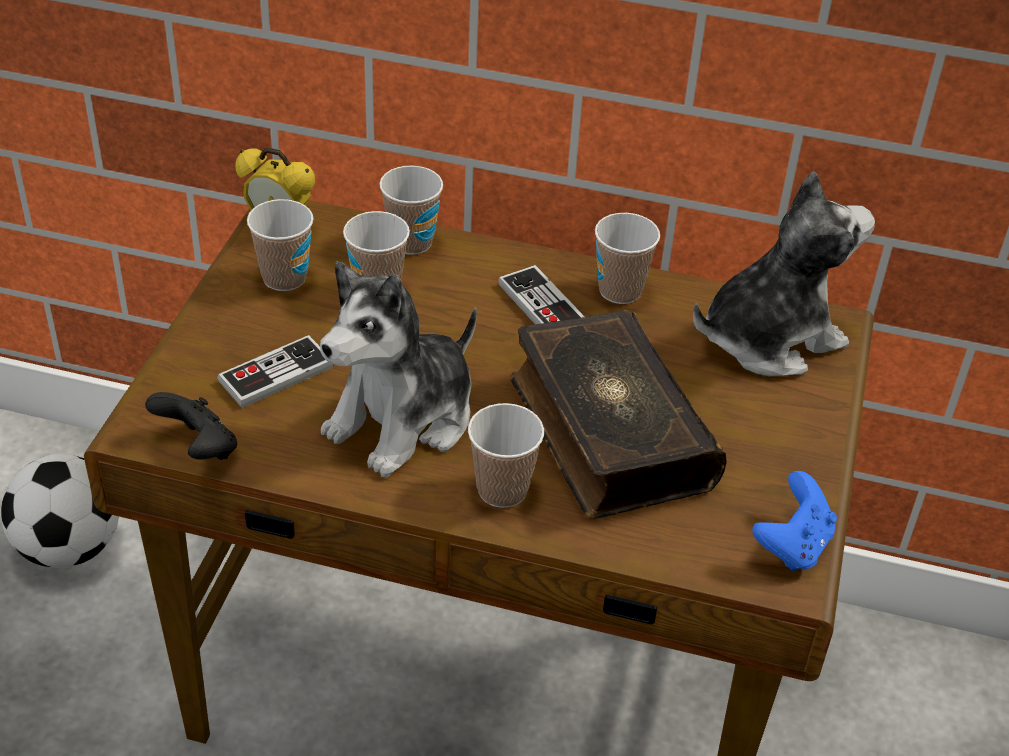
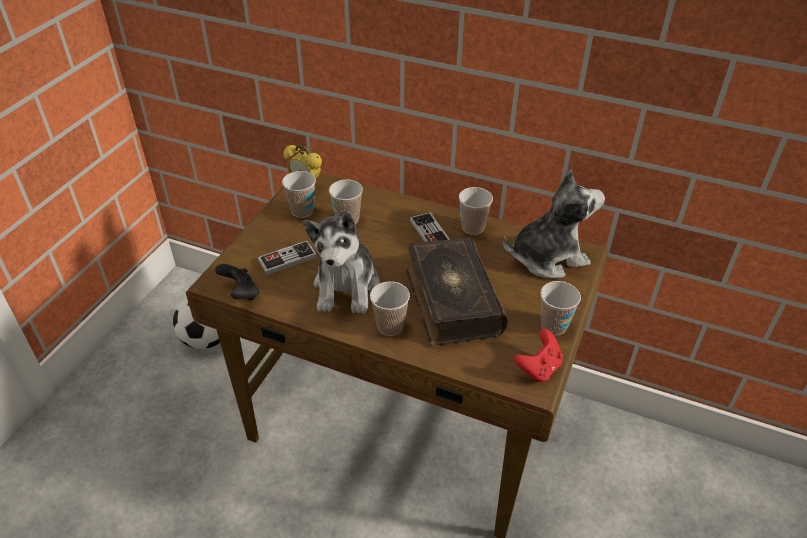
camera: 10 degrees right, 0 degrees up
plush toy [320,262,477,478] -> plush toy turned 45 degrees counterclockwise [303,210,380,314]
cup [379,166,443,255] -> cup moved to [540,281,581,336]
blue game controller [752,471,837,571] -> red game controller [514,329,563,382]

